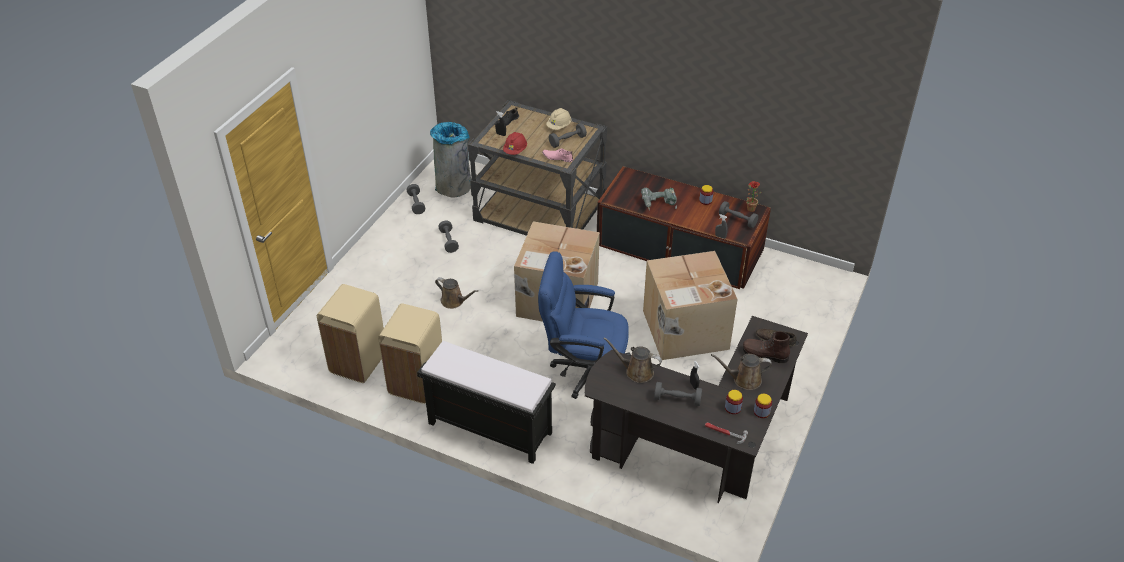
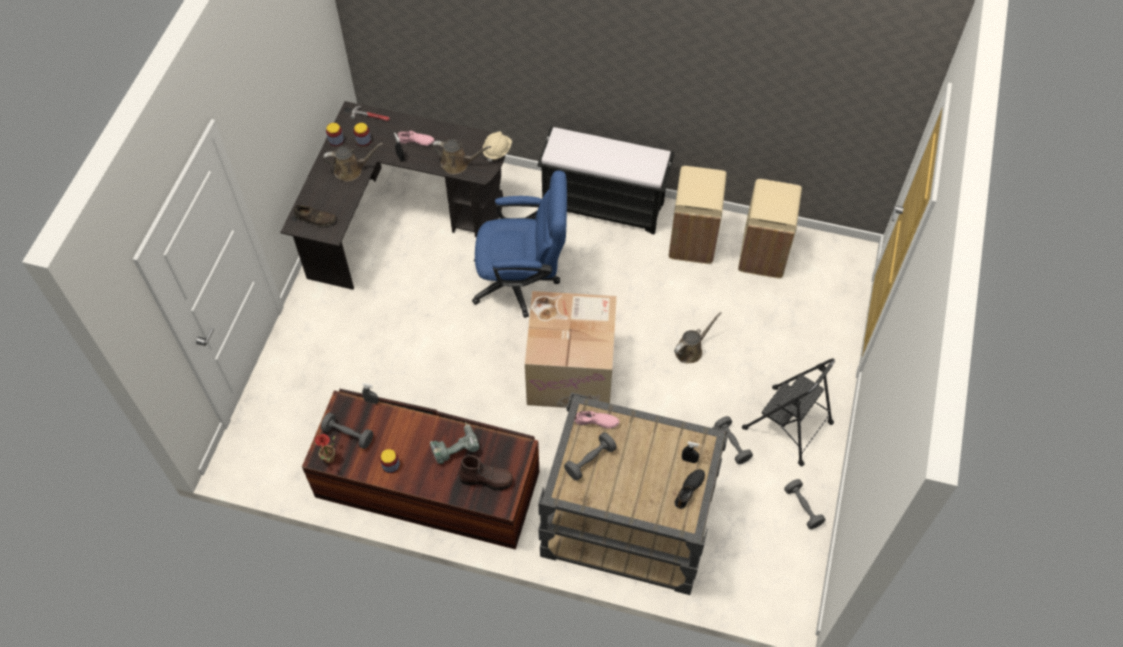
camera: 170 degrees right, 15 degrees up
grey trash can [430,122,471,197] -> none
brown watering can [435,277,478,309] -> brown watering can turned 120 degrees clockwise [674,312,721,363]
red hard hat [503,132,527,155] -> none
beige hard hat [546,108,572,130] -> beige hard hat moved to [482,131,512,162]
cardboard box [643,251,738,360] -> none
grey dumbbell [654,382,702,406] -> pink shoe [398,131,434,146]
brown boot [743,332,790,363] -> brown boot moved to [459,455,513,490]
none -> black step ladder [742,358,835,466]

